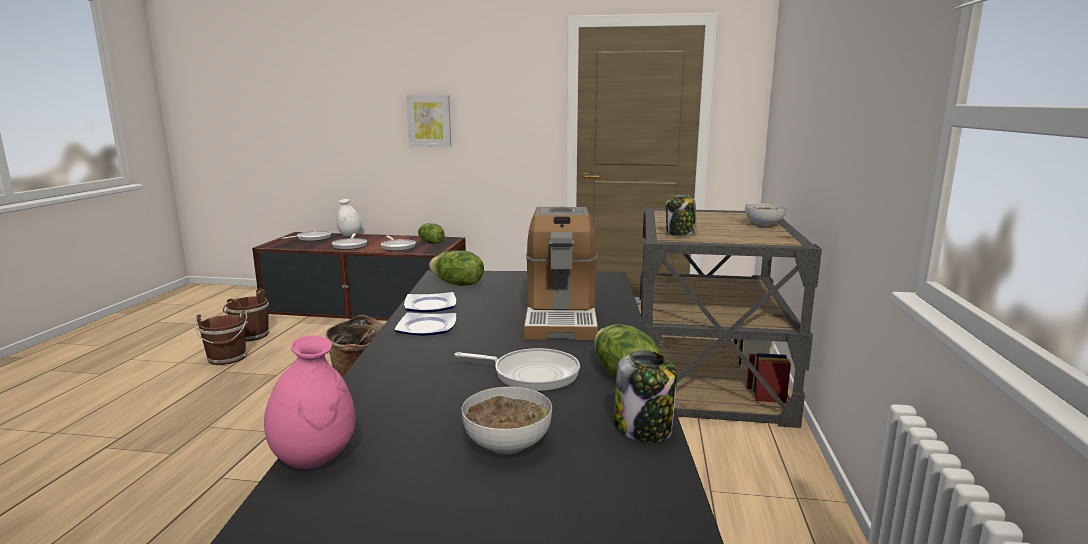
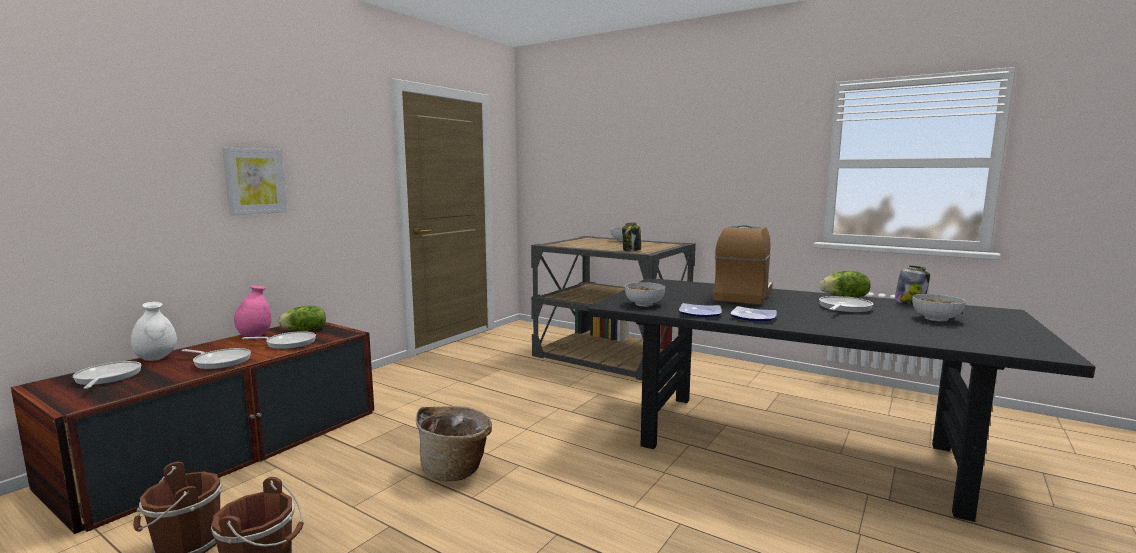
camera: 65 degrees left, 5 degrees down
pink vase [264,335,356,469] -> pink vase moved to [234,285,272,337]
lettuce [429,250,484,286] -> bowl [625,282,665,307]
coffee machine [524,206,598,340] -> coffee machine turned 90 degrees counterclockwise [713,225,773,305]

